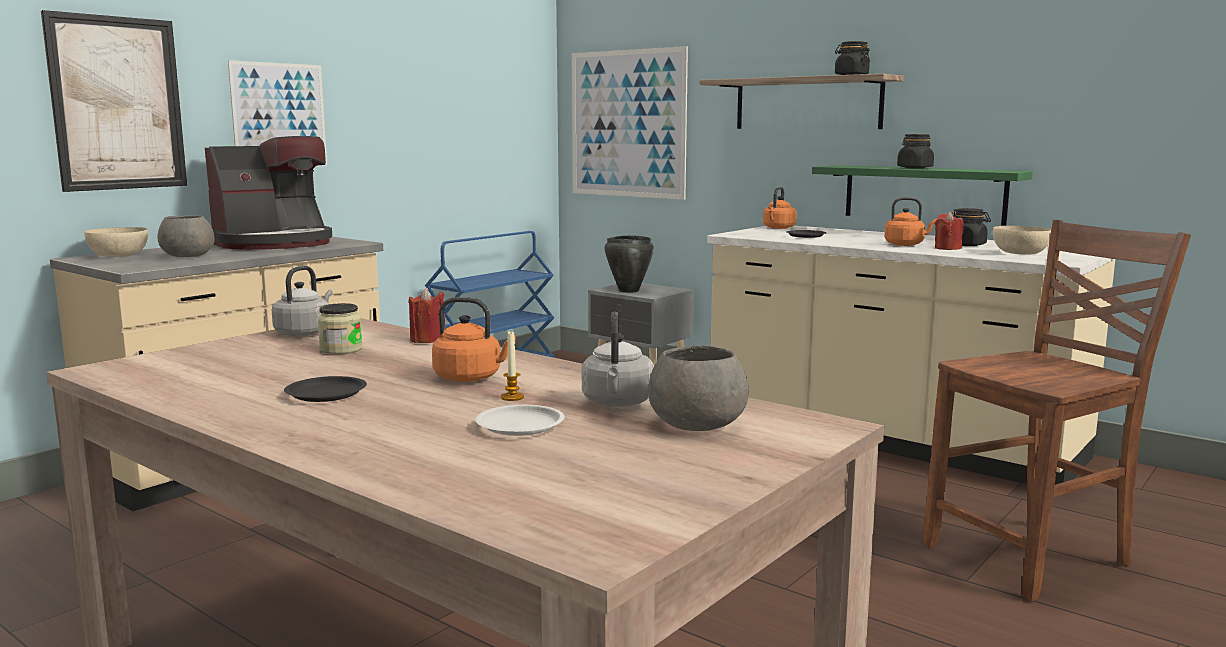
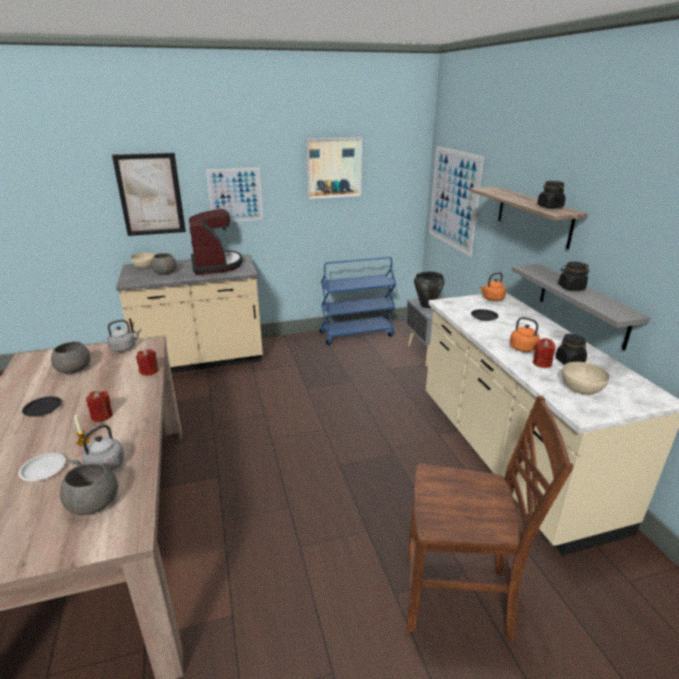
camera: 35 degrees right, 15 degrees up
coffee machine [205,136,332,250] -> coffee machine turned 105 degrees counterclockwise [189,209,243,275]
jar [318,303,362,354] -> none
orange kettle [432,297,516,382] -> red candle [86,391,113,422]
green shelf [812,165,1033,226] -> grey shelf [512,264,650,350]
none -> grey bowl [51,341,91,374]
none -> picture [306,138,362,199]

